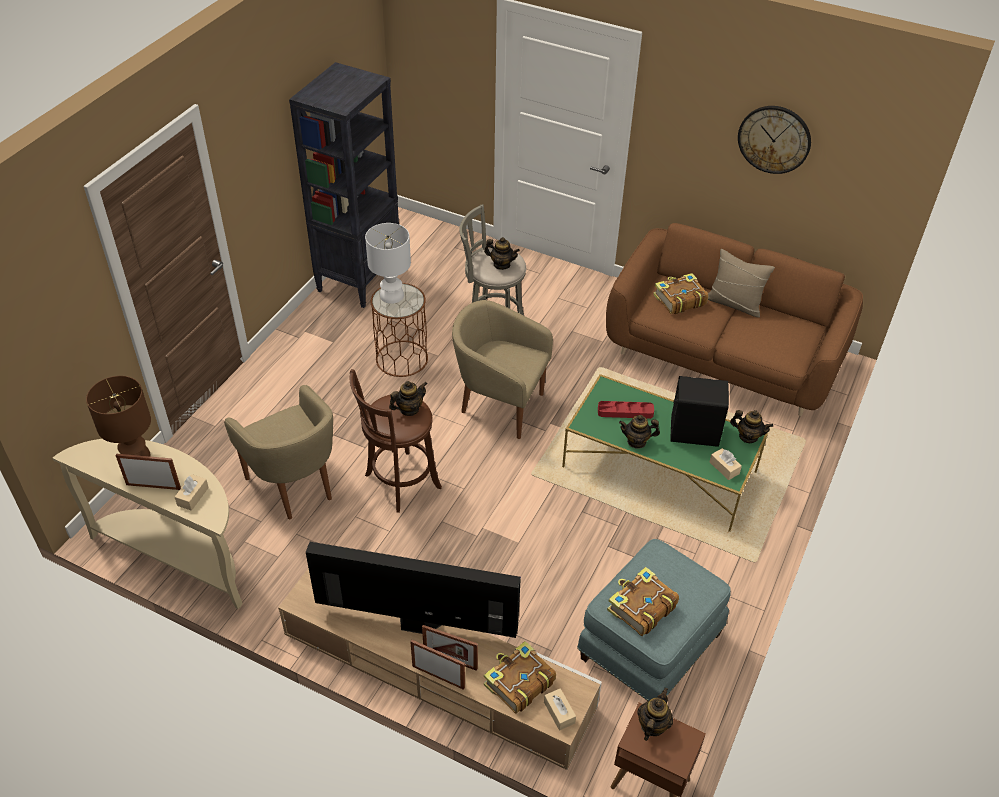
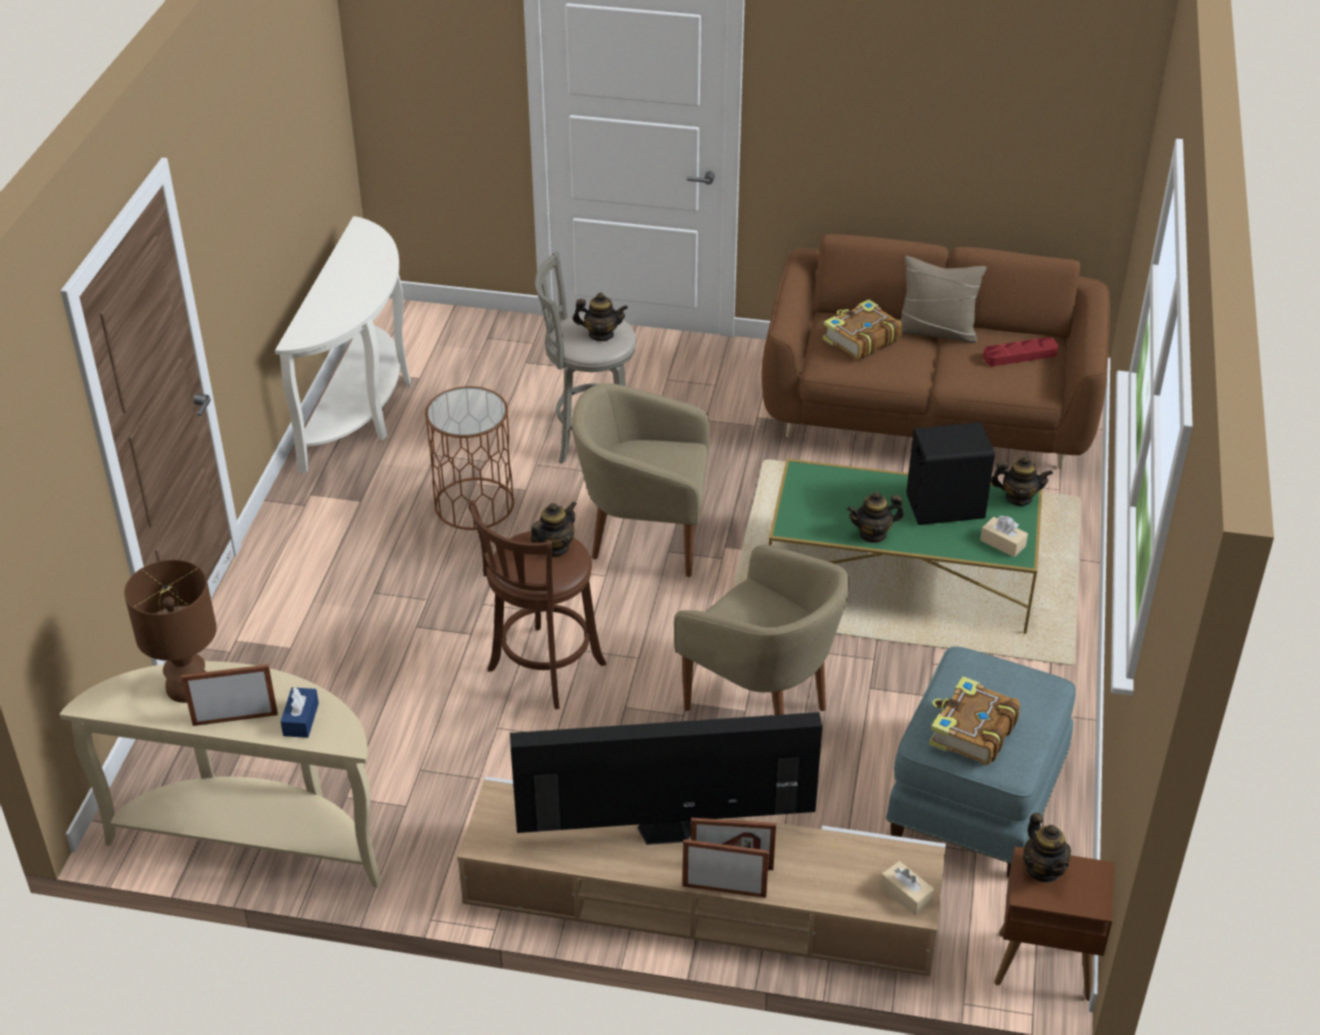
camera: 15 degrees left, 5 degrees down
beige tissue box [175,474,209,511] -> blue tissue box [281,687,319,738]
beige armchair [224,385,333,519] -> beige armchair moved to [674,544,849,715]
black bookcase [289,62,400,308] -> white console table [275,216,411,473]
white table lamp [365,223,411,304] -> none
book [484,641,556,714] -> none
red tray [598,401,654,419] -> red tray moved to [983,337,1058,366]
teapot [637,688,673,741] -> teapot turned 150 degrees clockwise [1023,813,1071,883]
wall clock [738,106,811,174] -> none

